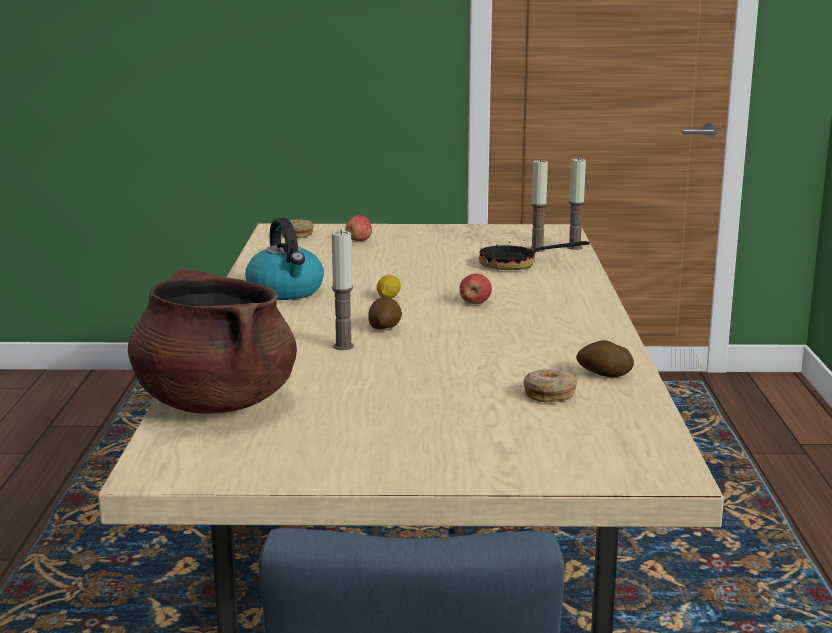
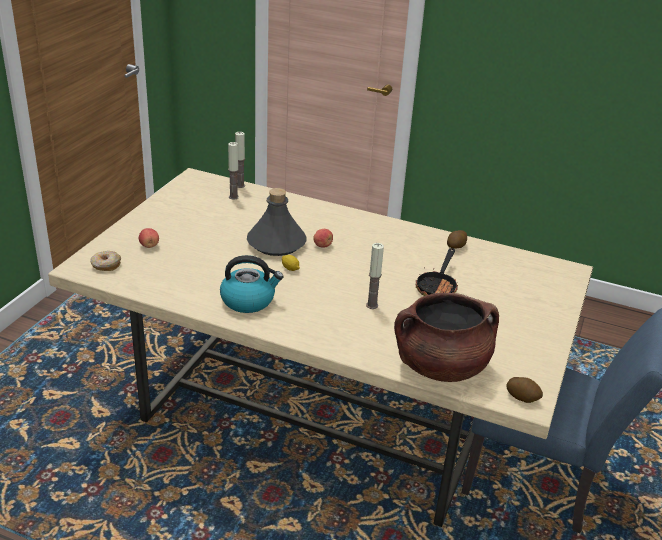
camera: 70 degrees left, 15 degrees up
potato [369,297,402,329] -> potato moved to [506,377,543,403]
frying pan [479,233,590,270] -> frying pan moved to [416,248,458,296]
donut [524,369,578,403] -> none
none -> grey bottle [247,188,306,256]

